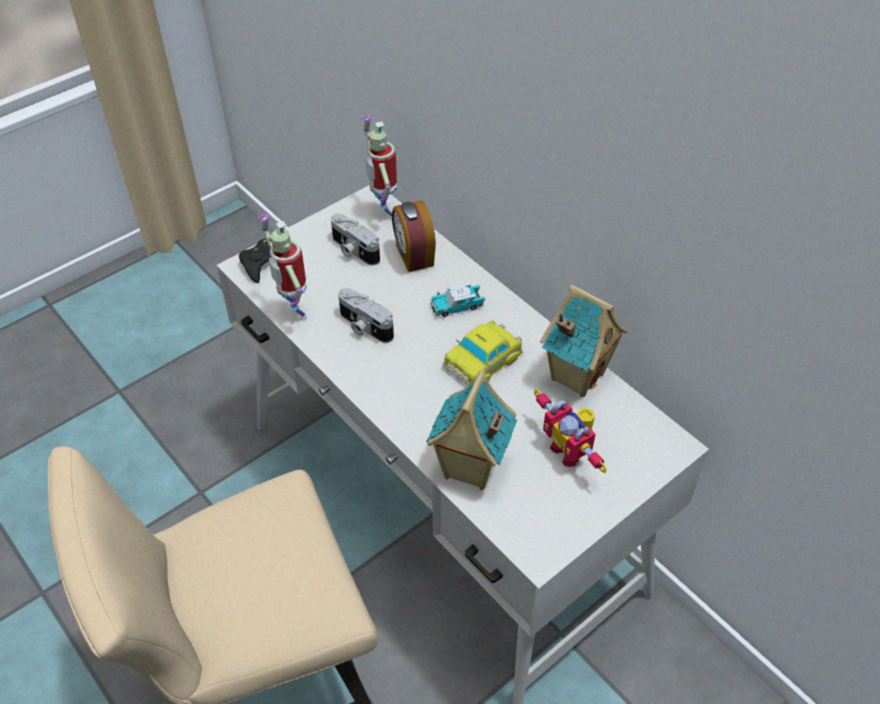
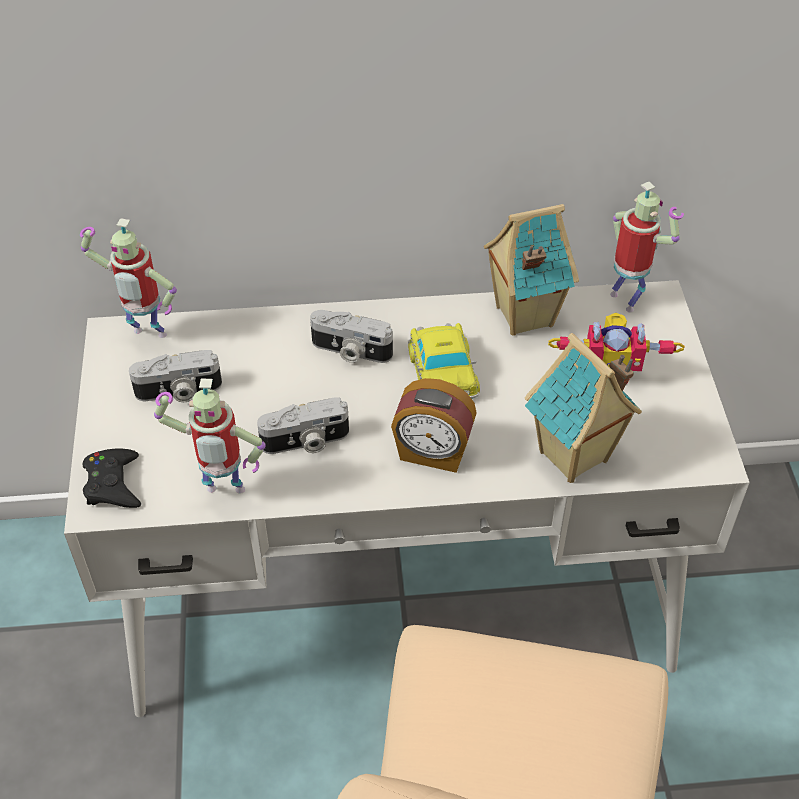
camera: 55 degrees left, 0 degrees up
alarm clock [392,200,436,272] -> alarm clock moved to [391,378,477,473]
toy car [430,282,485,317] -> camera [310,310,393,363]
none -> toy robot [610,182,684,313]

